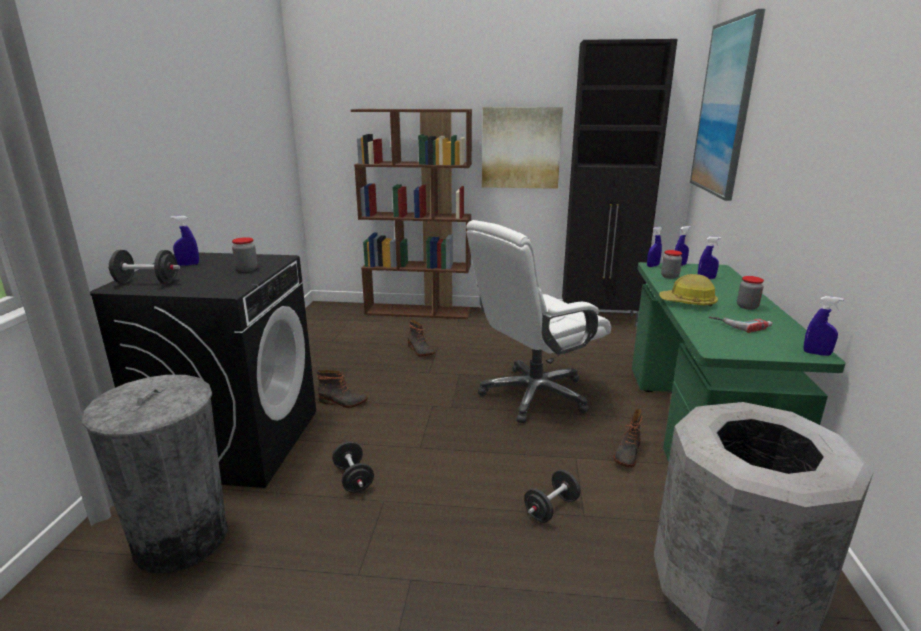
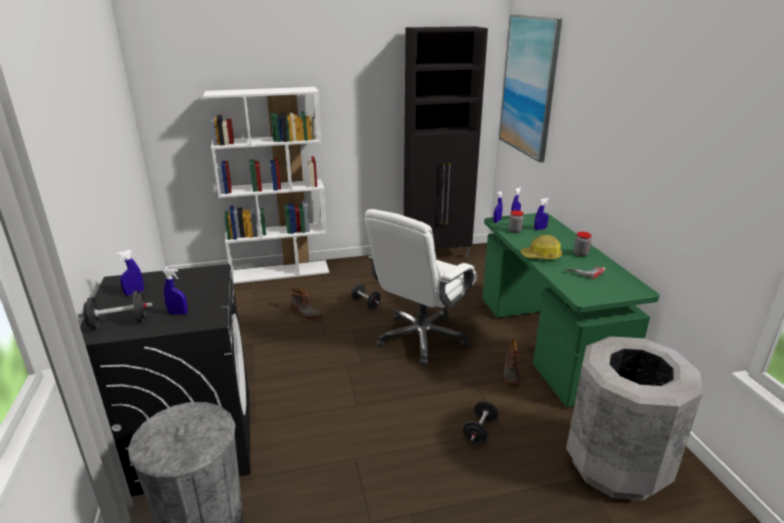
camera: 20 degrees left, 5 degrees up
jar [232,237,257,272] -> none
boot [317,370,368,408] -> none
black dumbbell [332,441,374,493] -> black dumbbell moved to [351,284,381,309]
brown bookcase [351,109,472,319] -> white bookcase [203,87,329,284]
picture [482,107,563,189] -> none
blue spray bottle [804,296,844,356] -> blue spray bottle moved to [162,269,188,315]

